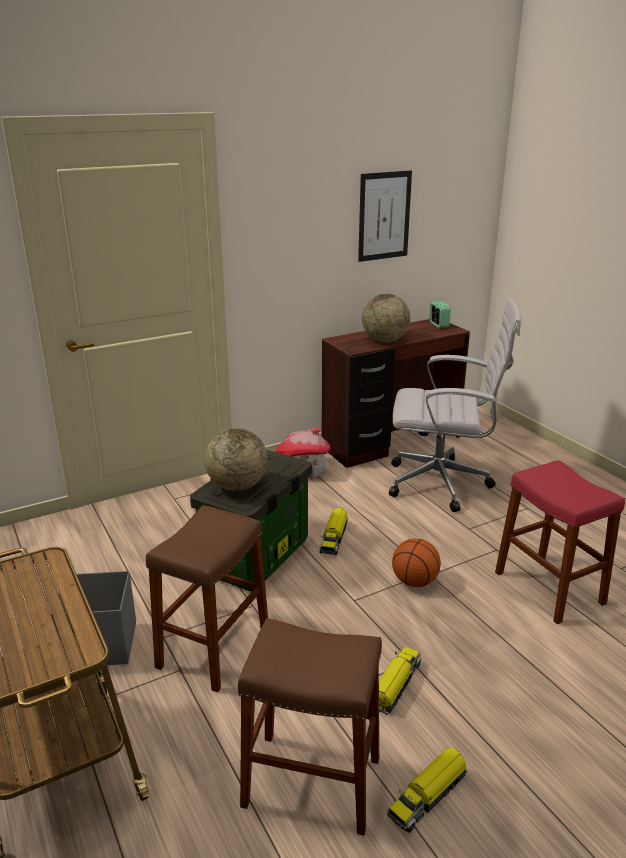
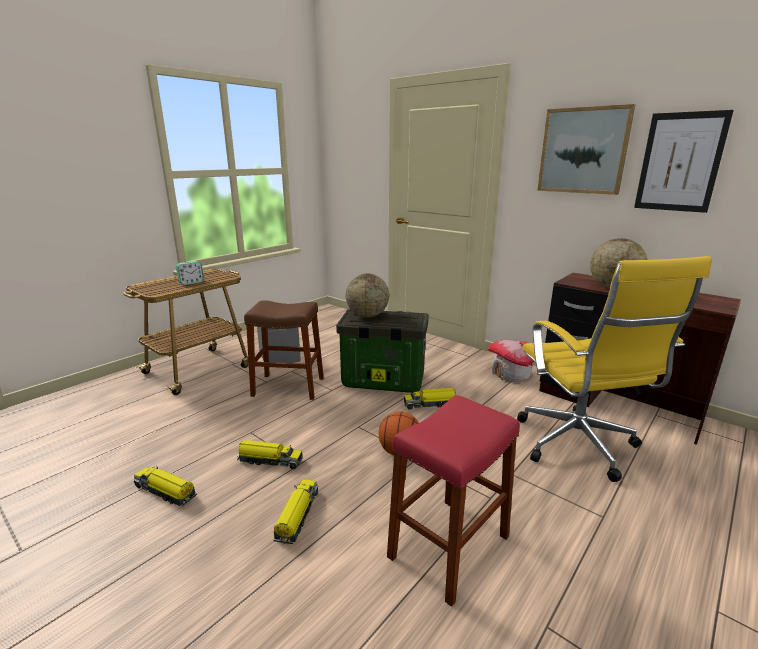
camera: 70 degrees right, 5 degrees down
brown stool [238,618,382,836] -> none
white office chair [389,298,521,512] -> yellow office chair [517,256,712,482]
alarm clock [430,301,451,328] -> alarm clock moved to [176,261,204,285]
none -> toy truck [274,479,318,544]
none -> picture [537,104,635,195]

